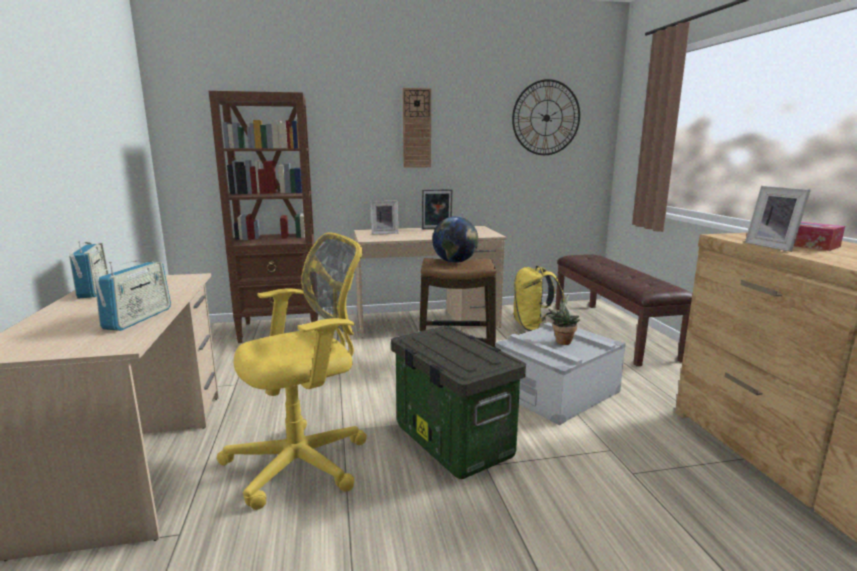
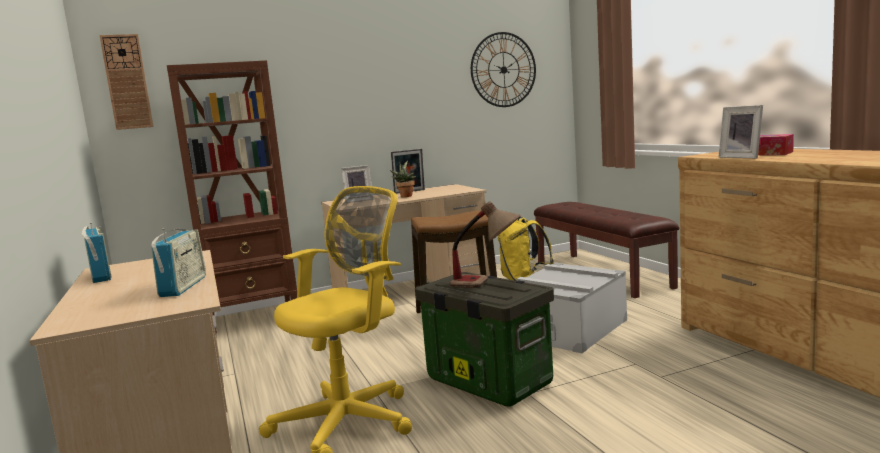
camera: 10 degrees left, 5 degrees down
wall clock [402,88,431,168] -> wall clock moved to [99,34,154,130]
globe [432,216,478,263] -> none
potted plant [548,294,580,345] -> potted plant moved to [390,160,416,197]
none -> table lamp [450,201,521,288]

